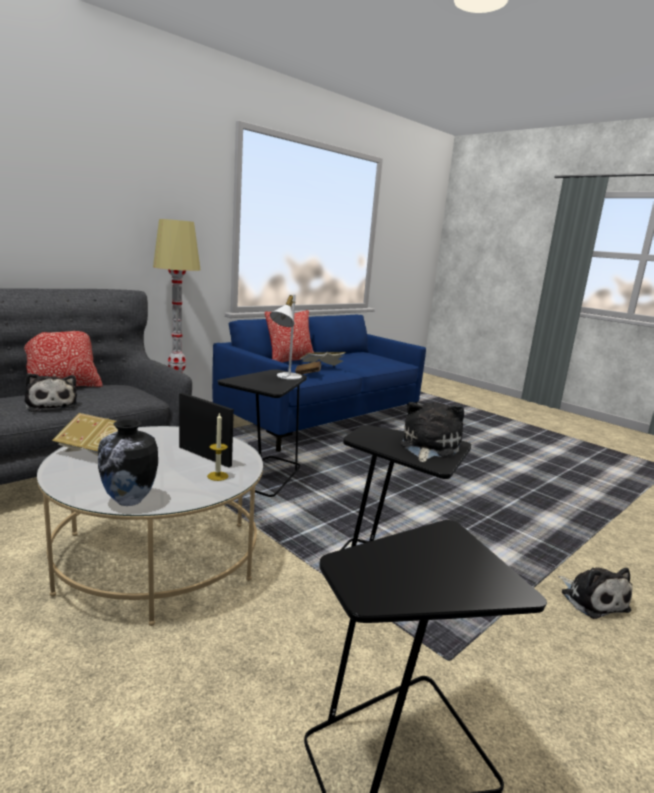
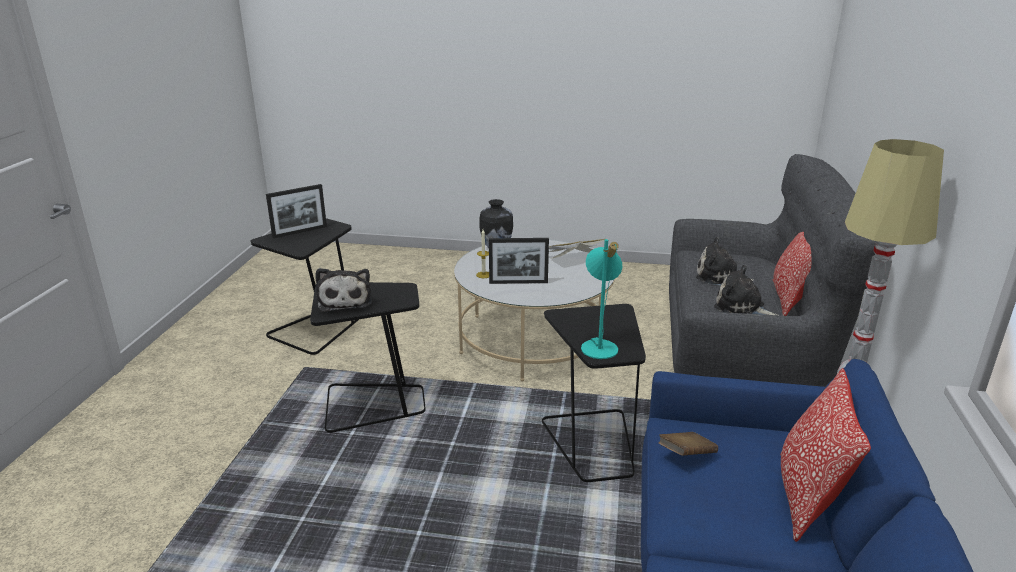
camera: 145 degrees right, 10 degrees up
white table lamp [270,294,302,380] -> turquoise table lamp [581,239,622,359]
book [299,352,346,366] -> none
plush toy [558,568,633,619] -> plush toy moved to [714,265,779,315]
none -> picture frame [266,184,327,238]

